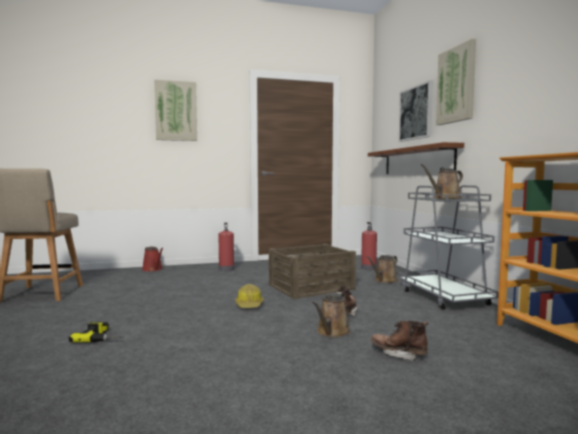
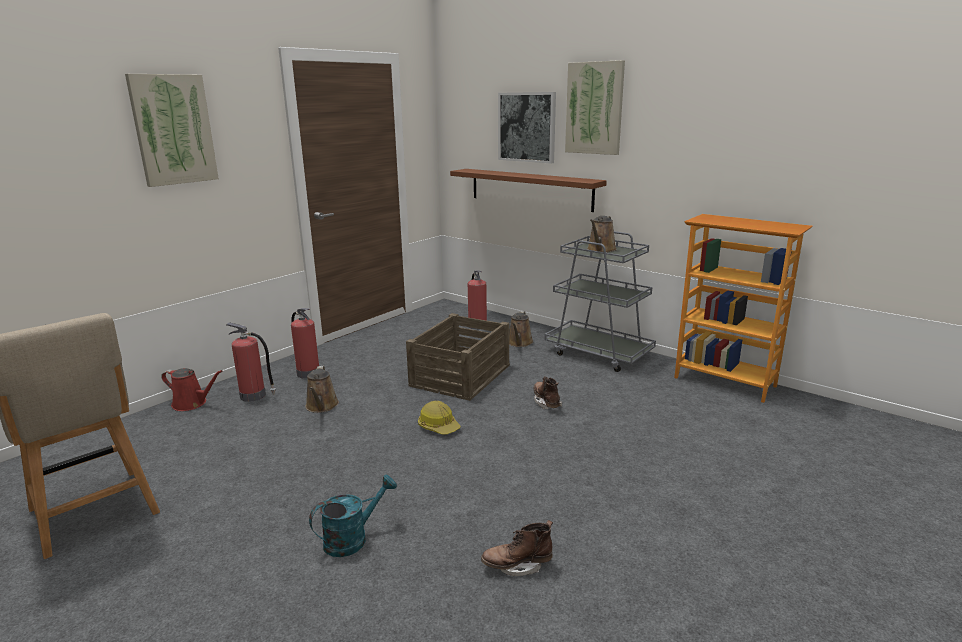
camera: 35 degrees left, 15 degrees up
power drill [69,322,123,342] -> turquoise watering can [309,475,397,557]
brown watering can [312,292,351,338] -> brown watering can moved to [305,366,339,413]
brown boot [370,321,428,361] -> brown boot moved to [481,520,553,576]
none -> fire extinguisher [226,322,276,402]

